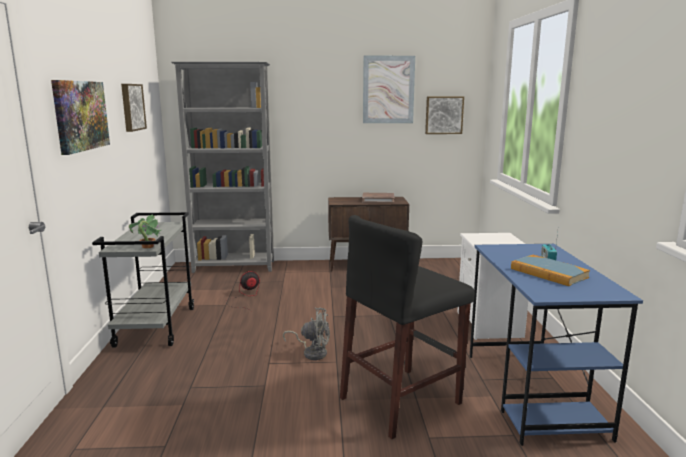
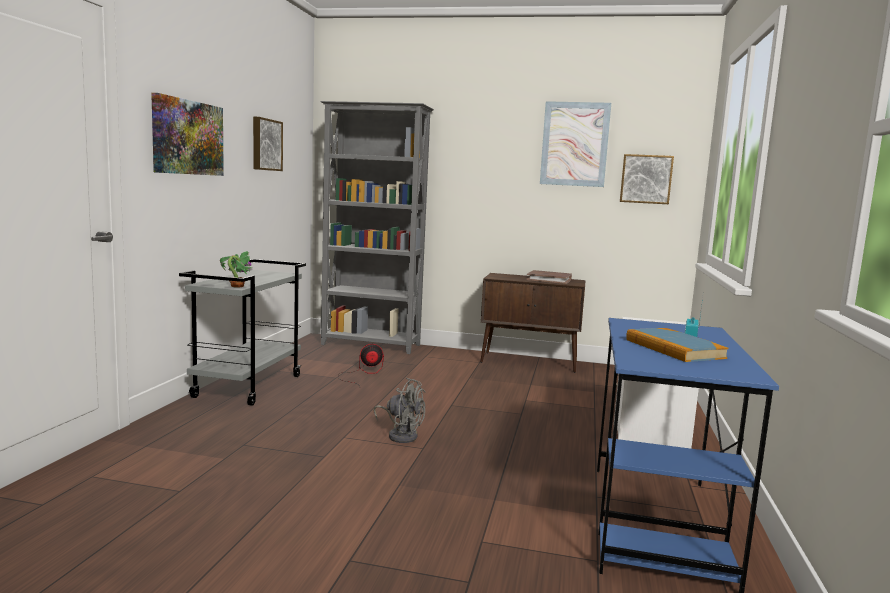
camera: 15 degrees right, 5 degrees down
black stool [340,215,475,439] -> none

